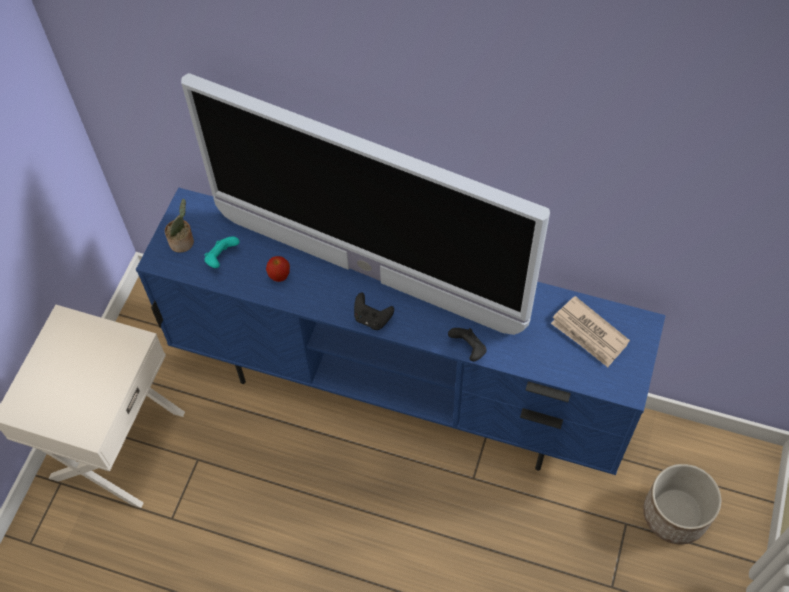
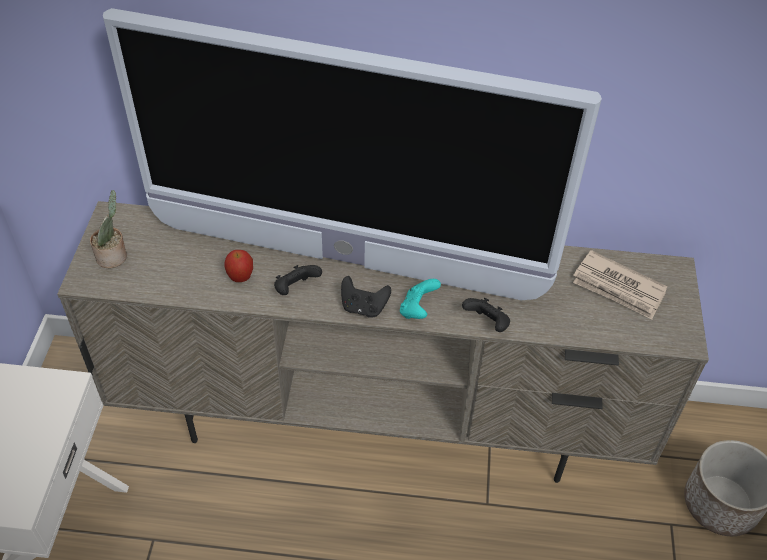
camera: 15 degrees left, 10 degrees down
blue tv stand [136,188,666,475] -> beige tv stand [57,201,709,483]
turquoise game controller [204,236,240,268] -> turquoise game controller moved to [400,279,441,319]
none -> black game controller [274,265,322,295]

